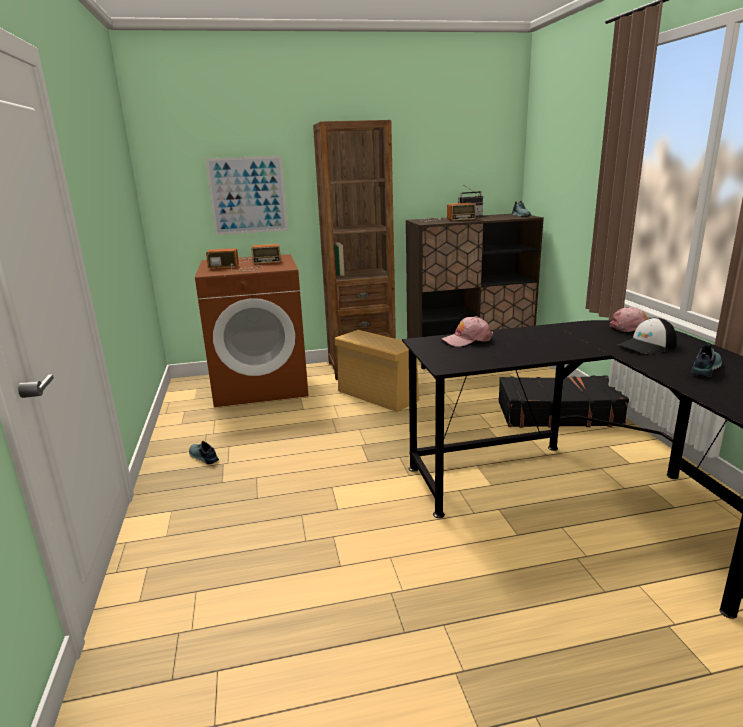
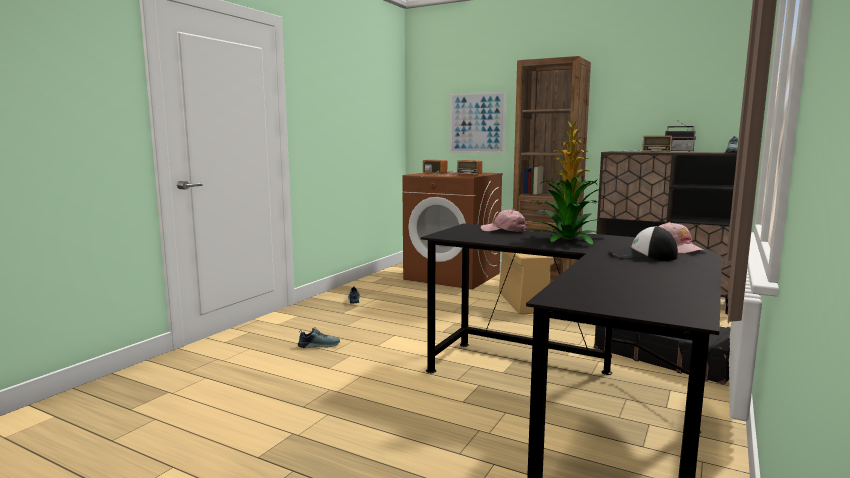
camera: 40 degrees right, 10 degrees down
shoe [691,344,722,377] -> shoe moved to [298,327,340,348]
none -> potted plant [527,120,604,244]

